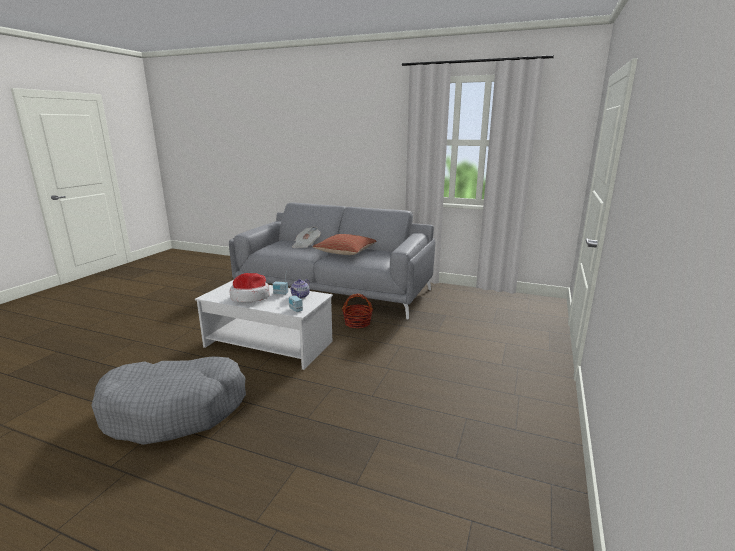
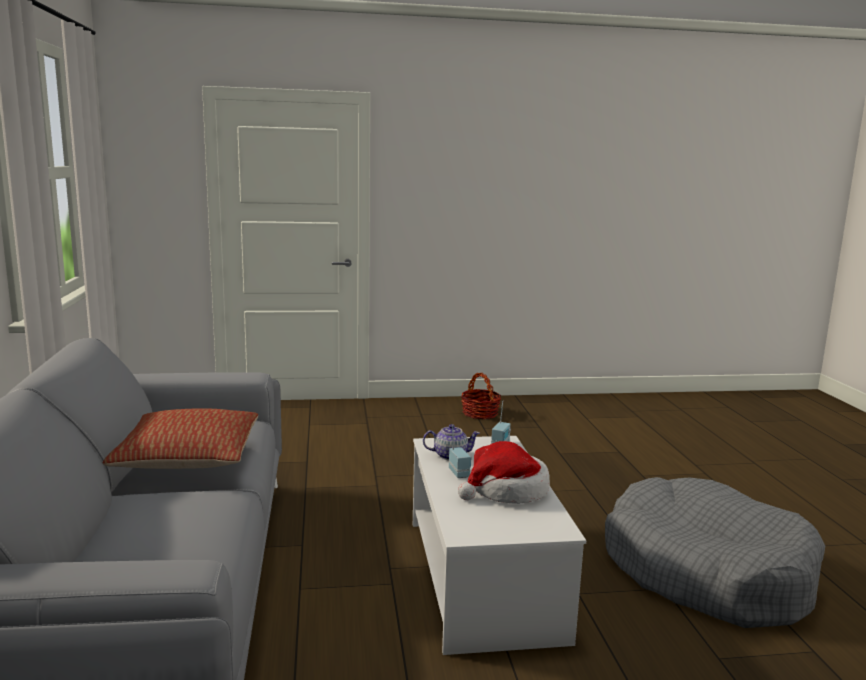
camera: 120 degrees left, 5 degrees down
newspaper [292,227,321,248] -> none
basket [342,294,373,329] -> basket moved to [461,373,501,419]

